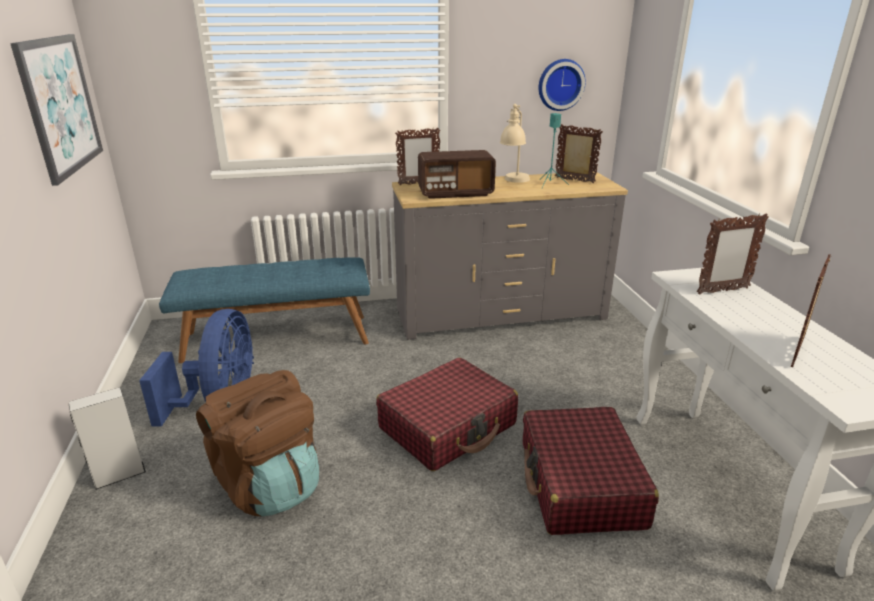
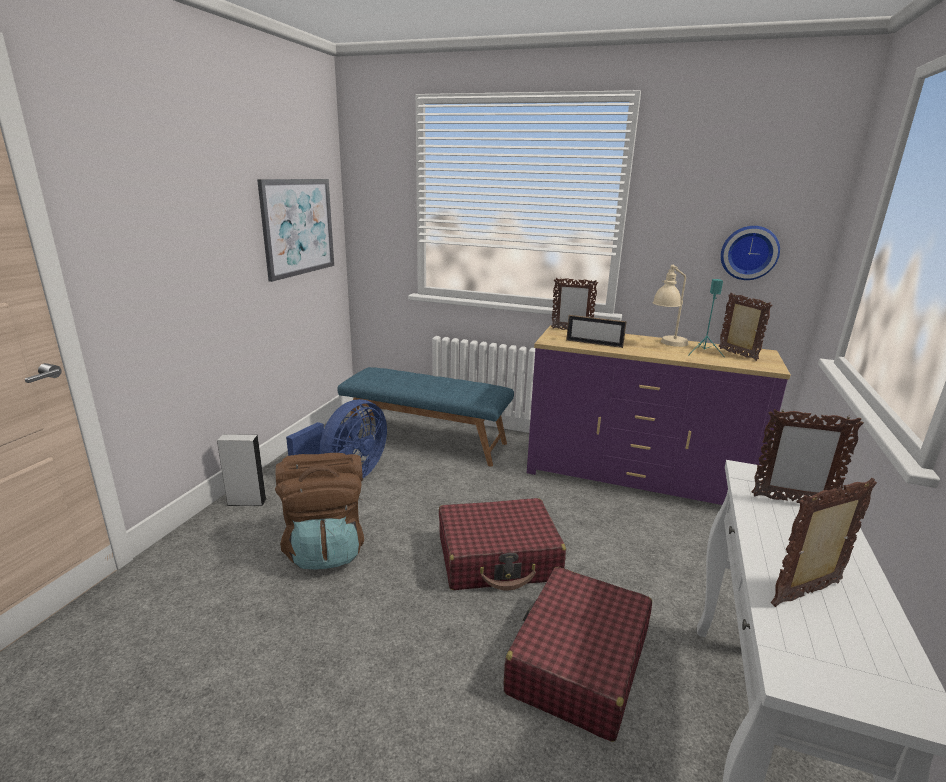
camera: 30 degrees right, 5 degrees down
grey dresser [392,171,628,340] -> purple dresser [527,325,791,505]
radio [418,150,496,199] -> picture frame [566,315,627,348]

